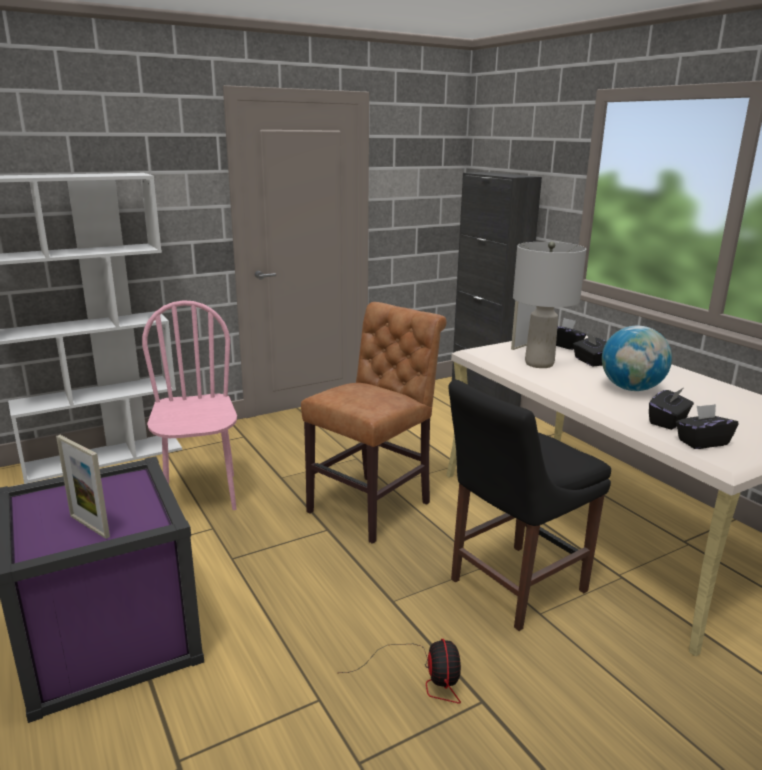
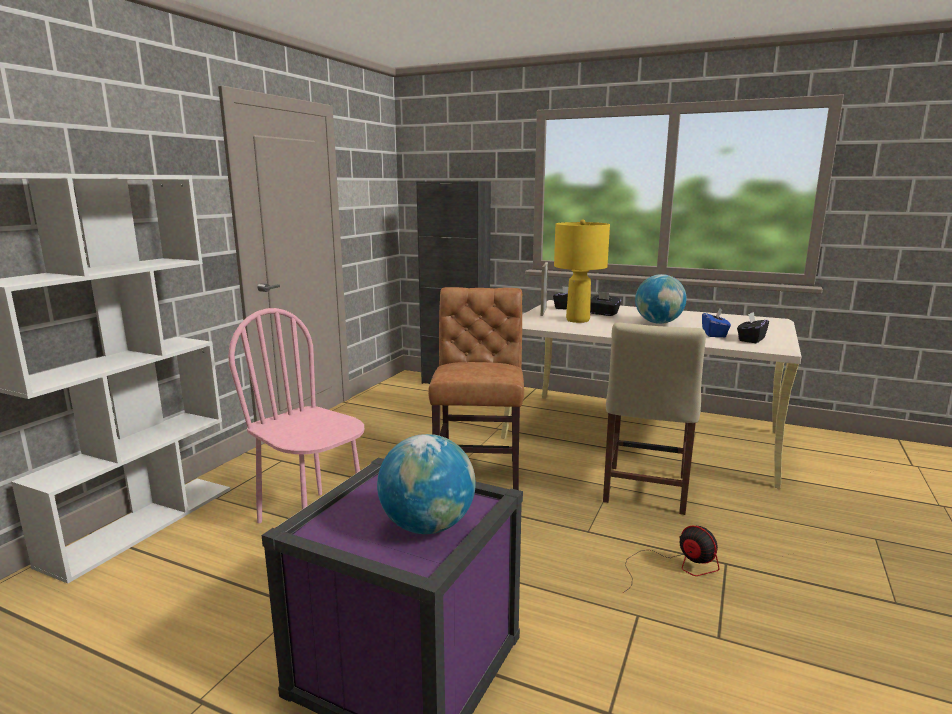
camera: 35 degrees left, 5 degrees down
picture frame [56,435,110,539] -> globe [377,434,476,534]
black chair [448,380,611,631] -> beige chair [603,323,706,515]
grey table lamp [513,241,586,368] -> yellow table lamp [554,219,610,323]
black tissue box [649,388,694,430] -> blue tissue box [702,308,731,337]

